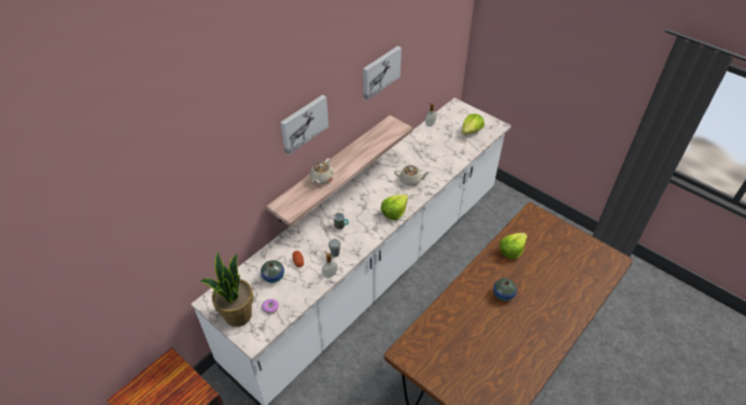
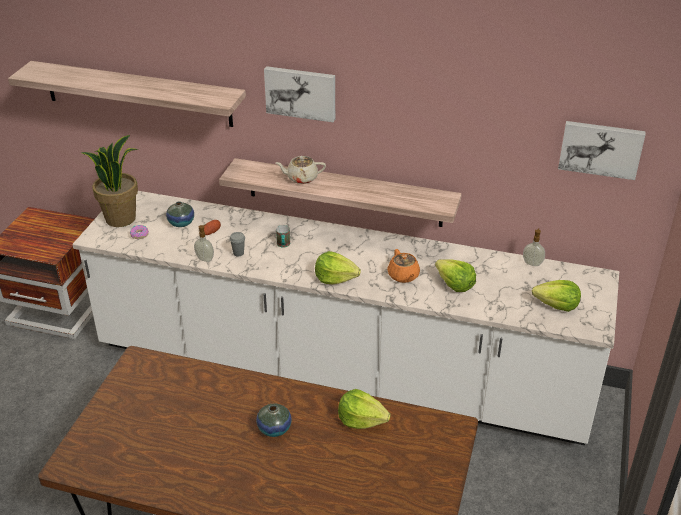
camera: 65 degrees right, 10 degrees down
picture [363,46,401,100] -> picture moved to [558,121,646,180]
beige teapot [394,165,430,186] -> orange teapot [387,249,420,283]
none -> shelf [8,61,246,127]
none -> lettuce [435,259,476,292]

